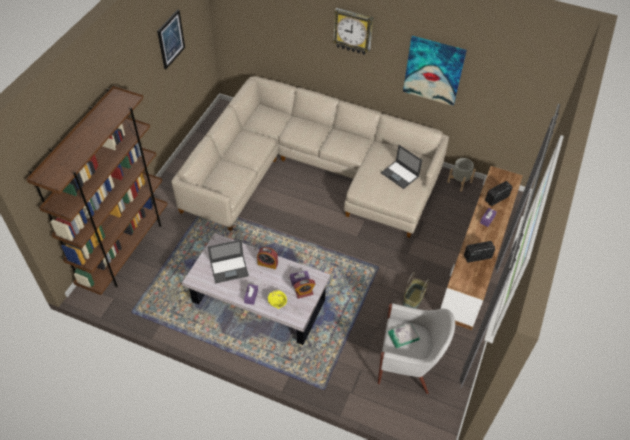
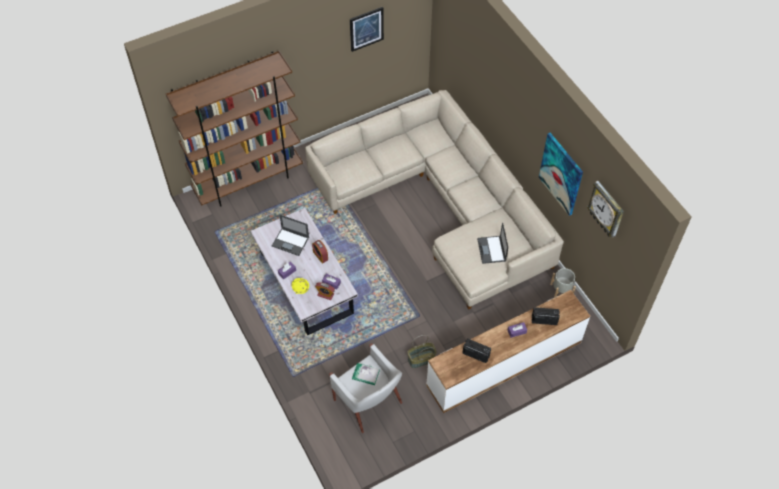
camera: 40 degrees right, 5 degrees up
wall clock [333,8,373,55] -> wall clock moved to [587,181,624,238]

